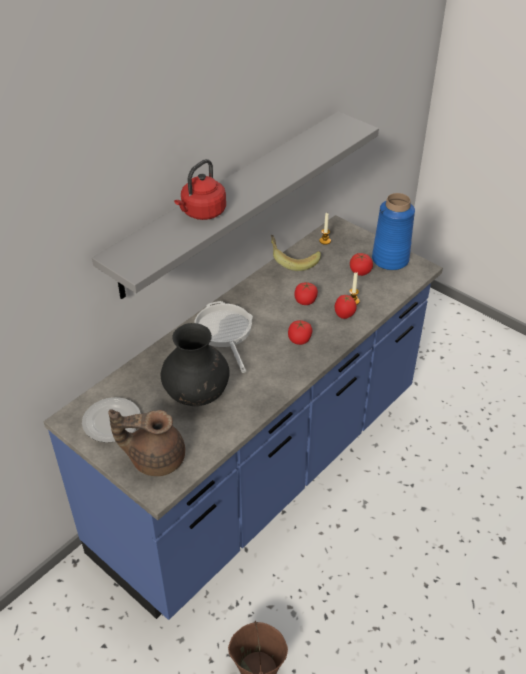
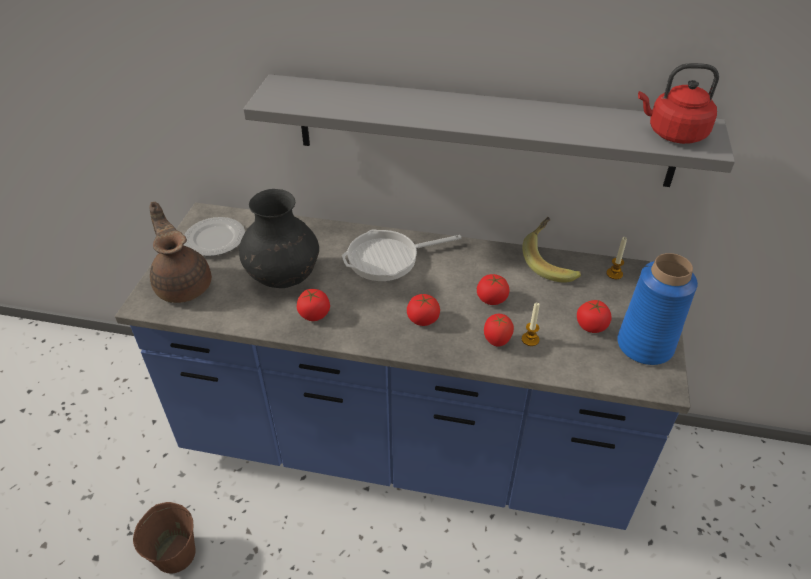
camera: 60 degrees right, 0 degrees up
red kettle [174,159,226,220] -> red kettle moved to [638,63,719,144]
frying pan [194,301,253,373] -> frying pan turned 150 degrees counterclockwise [342,229,461,281]
none -> tomato [297,289,330,321]

